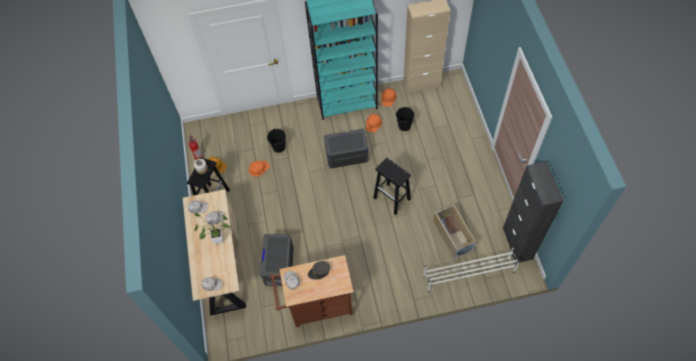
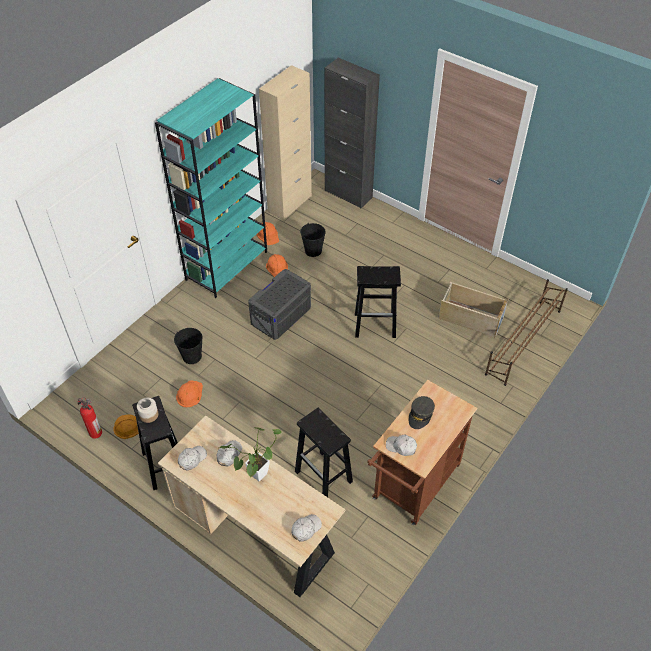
camera: 45 degrees left, 10 degrees down
grey storage box [260,234,294,286] -> black stool [295,408,353,497]
white shoe rack [423,246,520,292] -> brown shoe rack [485,279,568,386]
black cabinet [503,161,563,263] -> black cabinet moved to [325,58,380,209]

